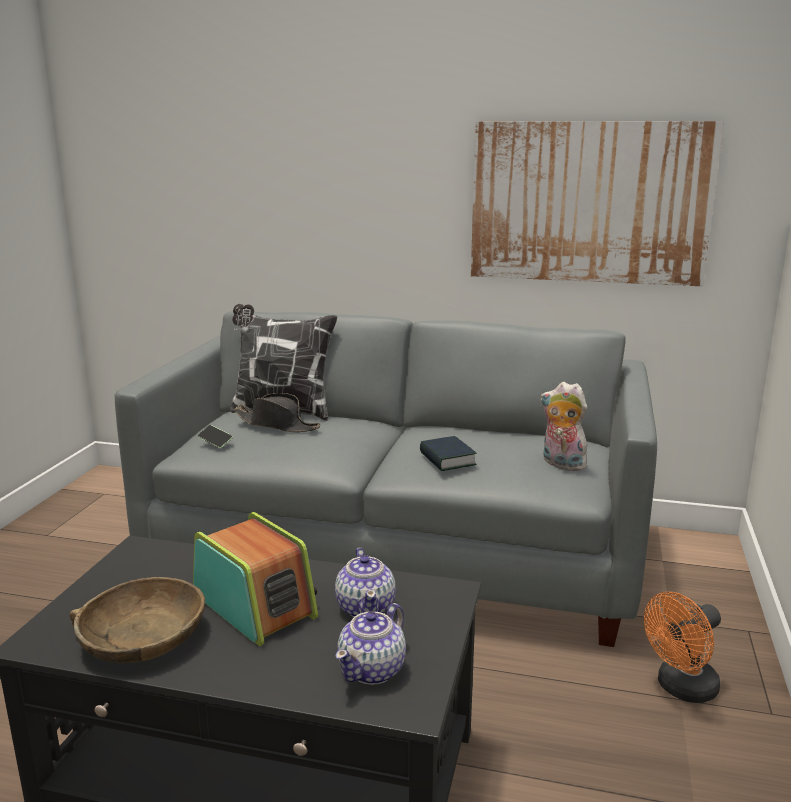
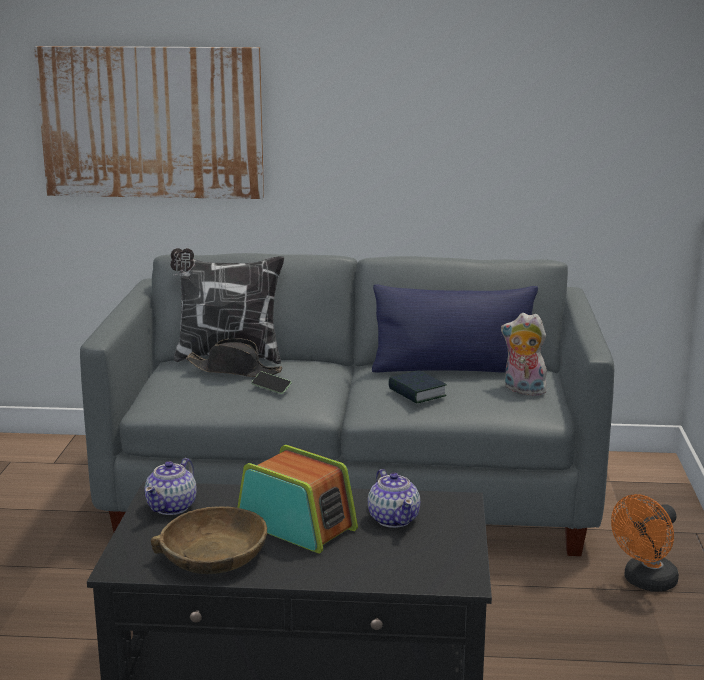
camera: 10 degrees left, 0 degrees up
phone [198,425,233,448] -> phone moved to [251,372,292,394]
teapot [336,603,406,685] -> teapot moved to [144,458,197,515]
picture [471,121,724,286] -> picture moved to [34,46,264,199]
none -> blue pillow [372,284,538,373]

